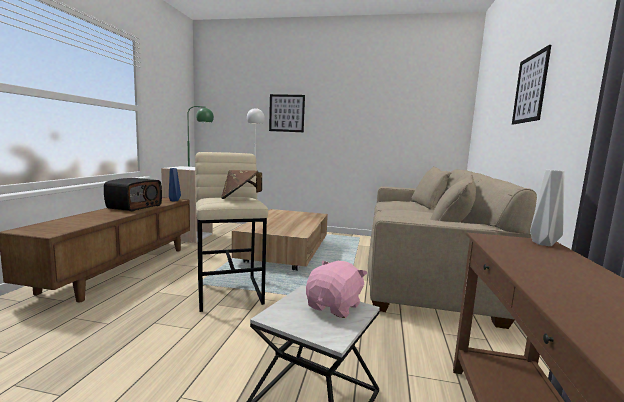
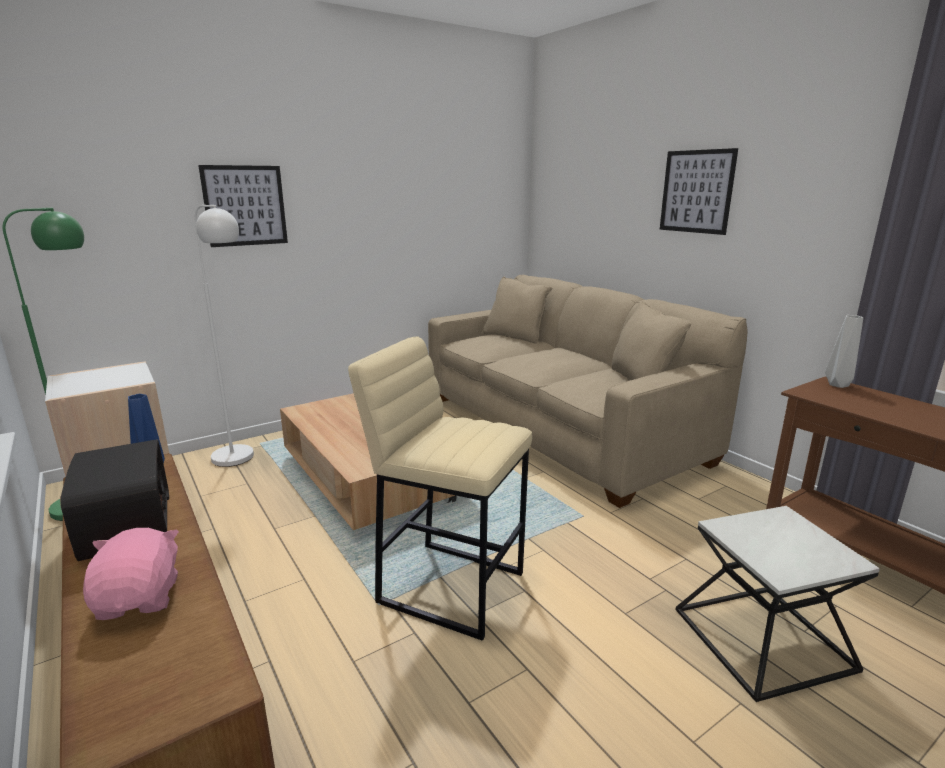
camera: 45 degrees left, 10 degrees up
brown hat [221,170,262,199] -> none
pink plush toy [306,261,367,318] -> pink plush toy moved to [83,528,179,620]

